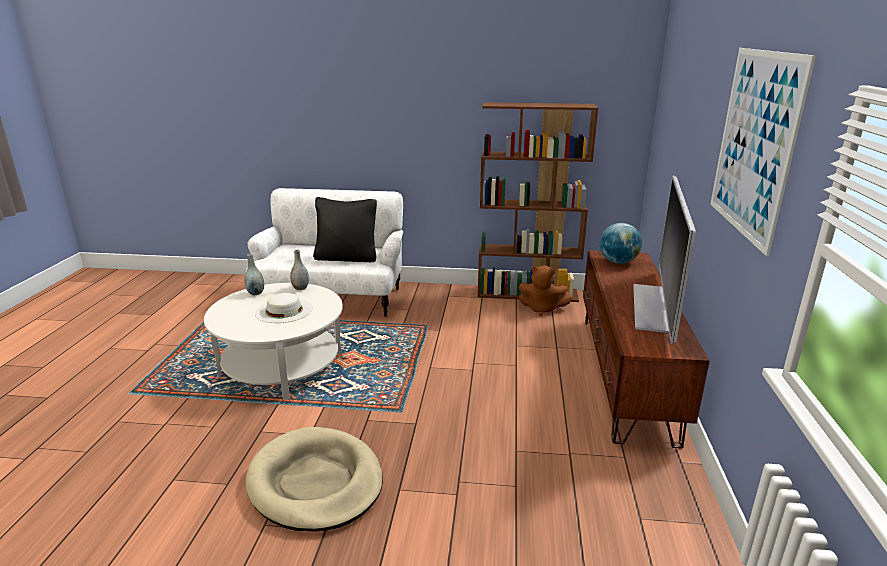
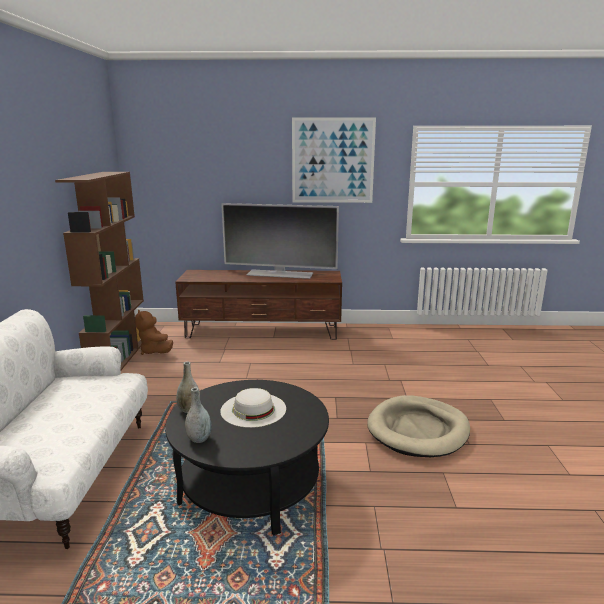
camera: 95 degrees left, 5 degrees down
white coffee table [204,283,343,400] -> black coffee table [165,380,329,535]
black pillow [313,197,377,262] -> none
brown plush toy [518,266,572,316] -> brown plush toy turned 135 degrees clockwise [135,310,173,355]
globe [600,223,642,264] -> none

